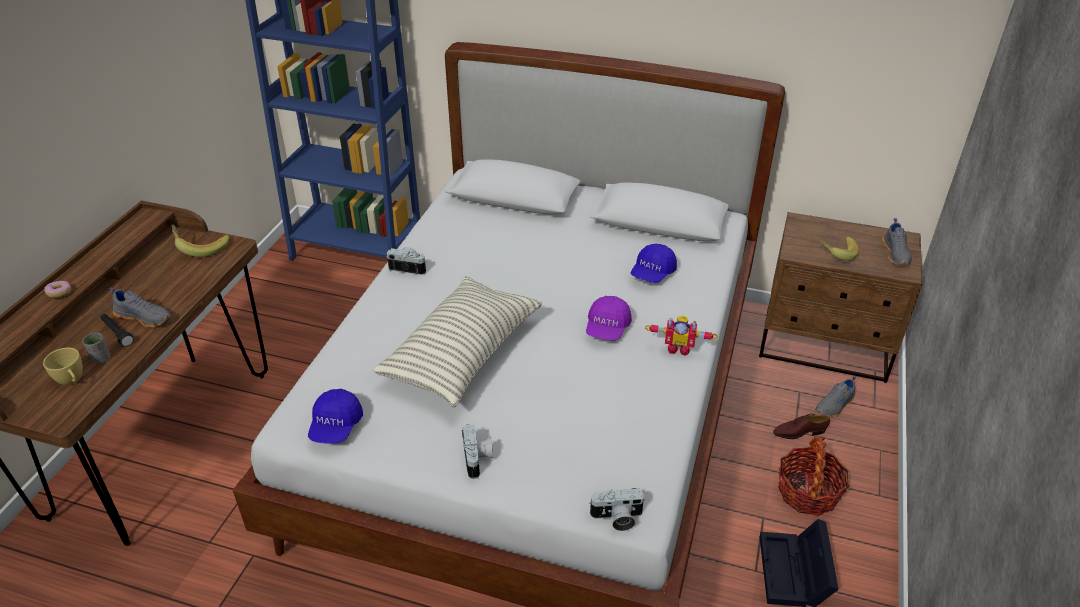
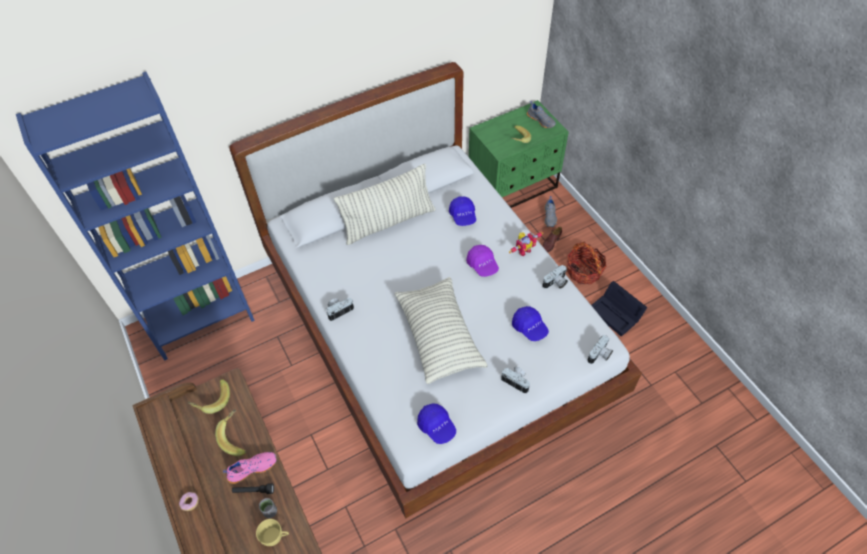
camera: 45 degrees left, 15 degrees up
grey shoe [109,287,171,327] -> pink shoe [223,452,277,484]
brown nightstand [759,212,922,383] -> green nightstand [469,100,569,208]
none -> banana [215,409,246,456]
none -> pillow [334,164,436,245]
none -> blue cap [512,306,549,341]
none -> camera [542,265,568,289]

